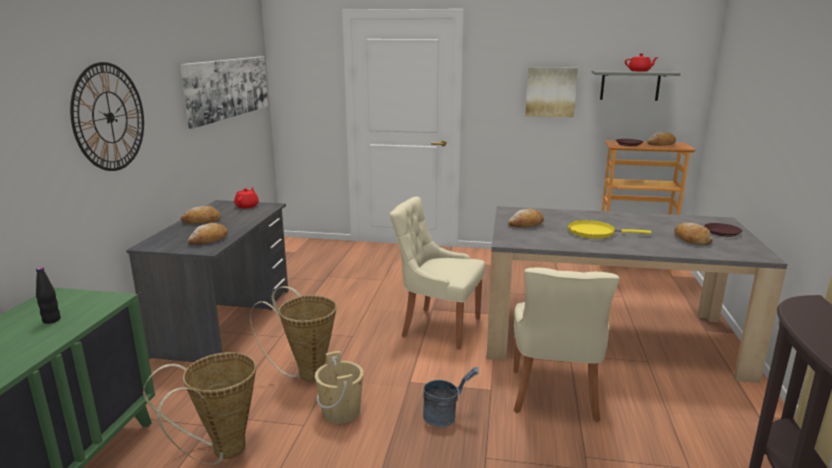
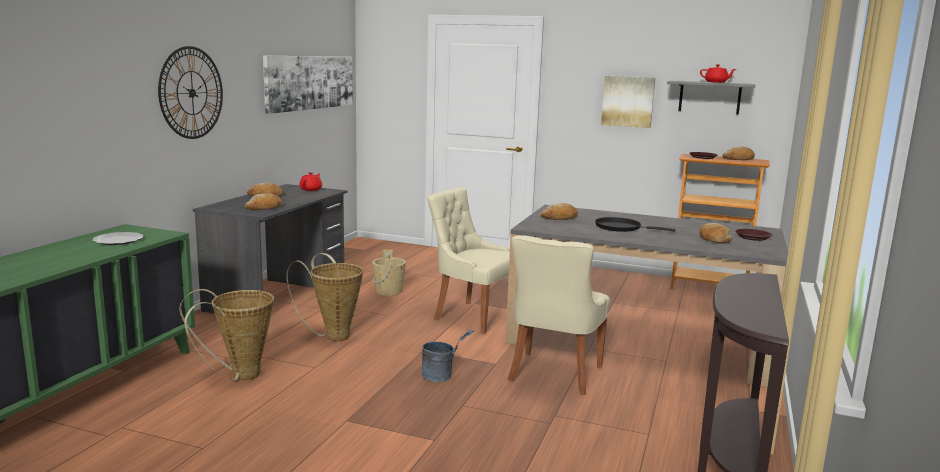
camera: 10 degrees right, 5 degrees down
black bottle [36,267,60,324] -> plate [92,232,144,245]
beige bucket [315,351,364,424] -> beige bucket moved to [372,250,406,296]
yellow frying pan [568,220,652,238] -> black frying pan [595,217,676,232]

